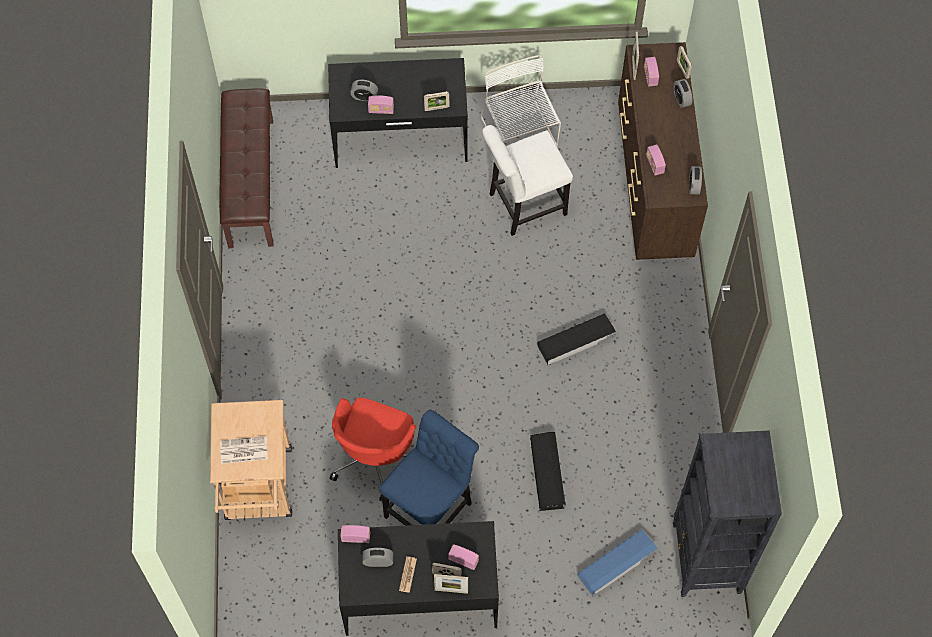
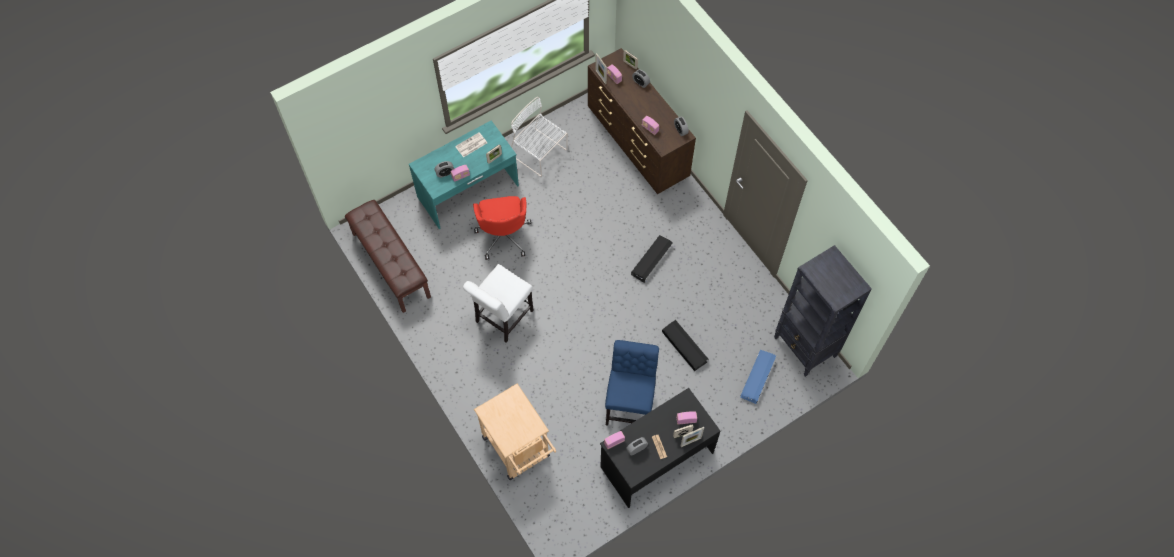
camera: 30 degrees left, 0 degrees up
newspaper [220,436,268,464] -> newspaper moved to [455,132,487,157]
black desk [328,58,468,168] -> turquoise desk [409,120,519,229]
red office chair [330,398,416,501] -> red office chair moved to [473,196,532,260]
white chair [482,125,573,236] -> white chair moved to [463,264,534,343]

